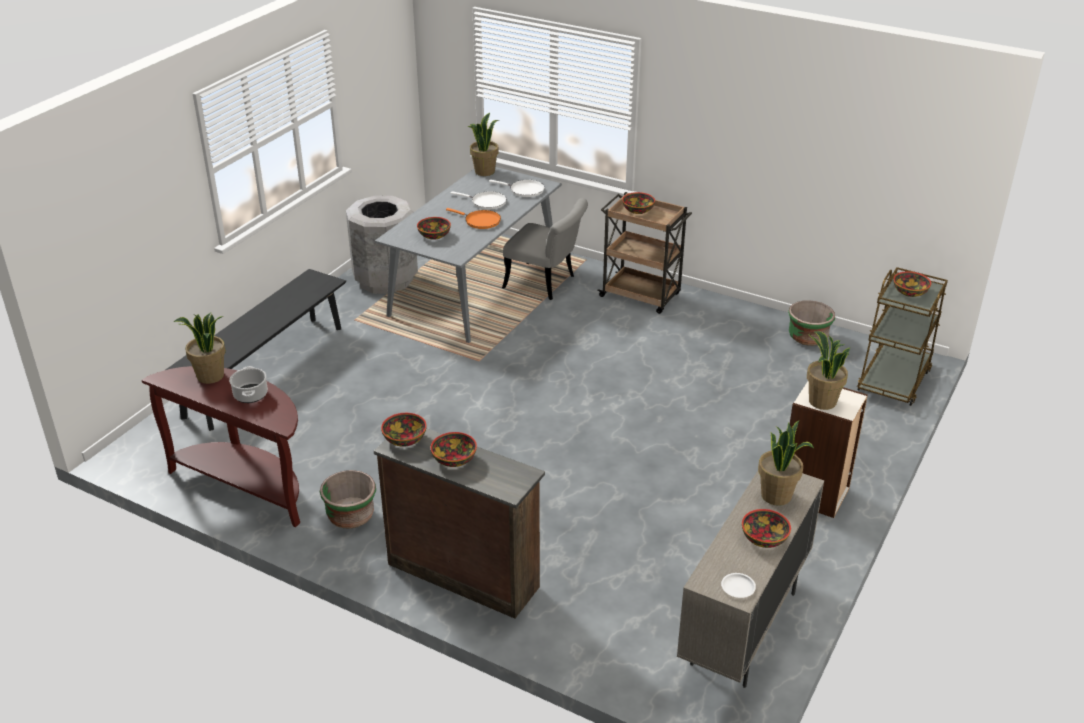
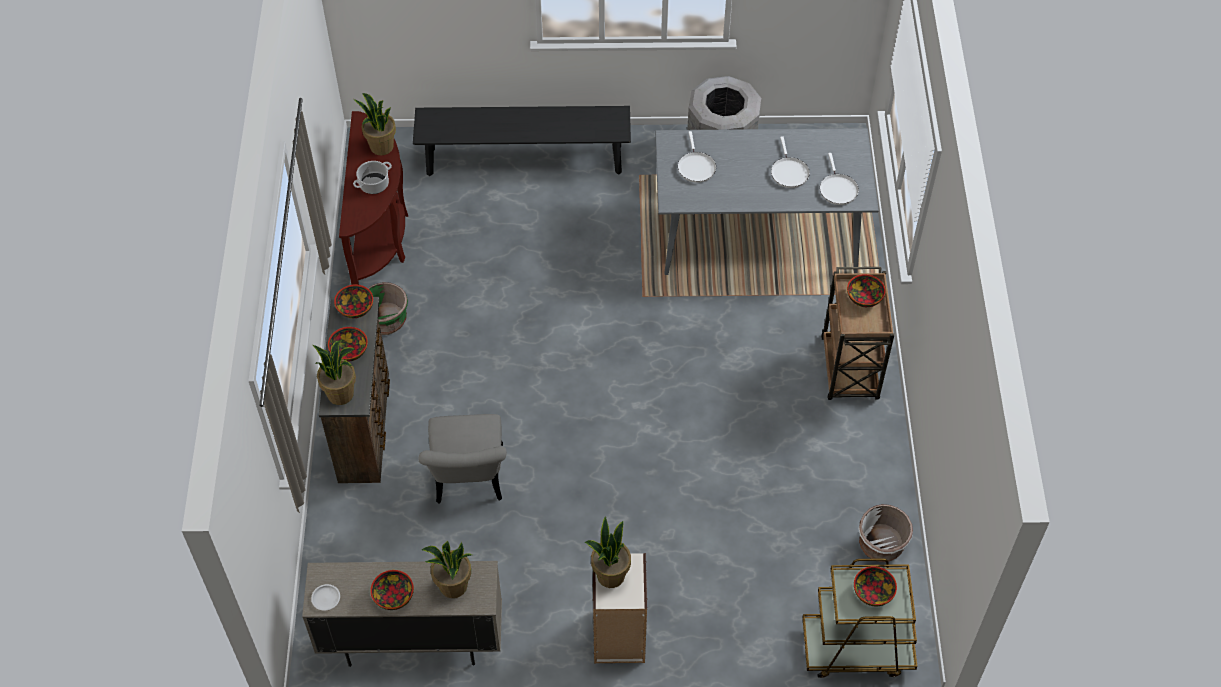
camera: 60 degrees right, 20 degrees up
bowl [417,217,451,240] -> white frying pan [678,131,716,183]
orange frying pan [446,208,501,229] -> none
potted plant [467,113,500,176] -> potted plant moved to [313,341,356,405]
grey chair [502,198,588,300] -> grey chair moved to [419,414,507,504]
green planter [788,300,835,346] -> white planter [859,504,913,562]

